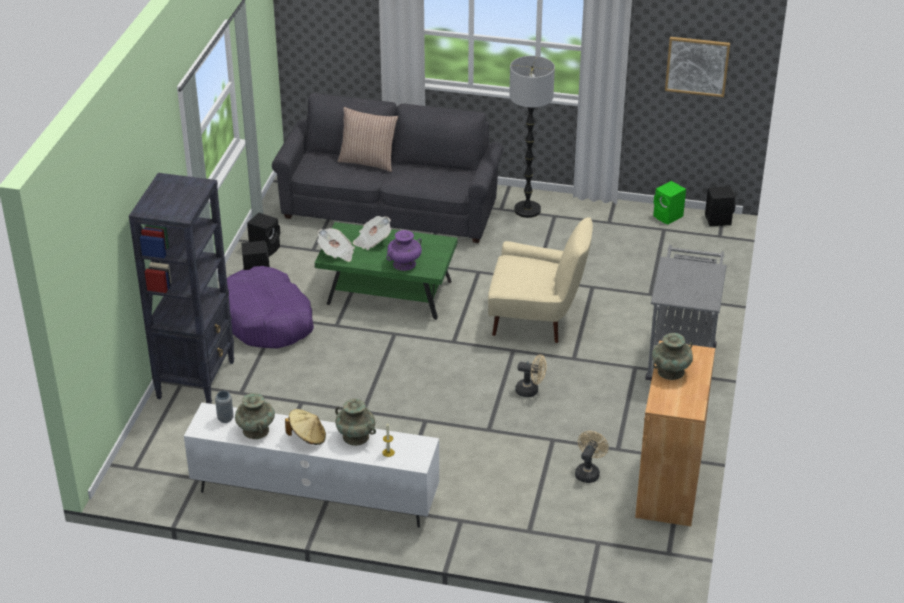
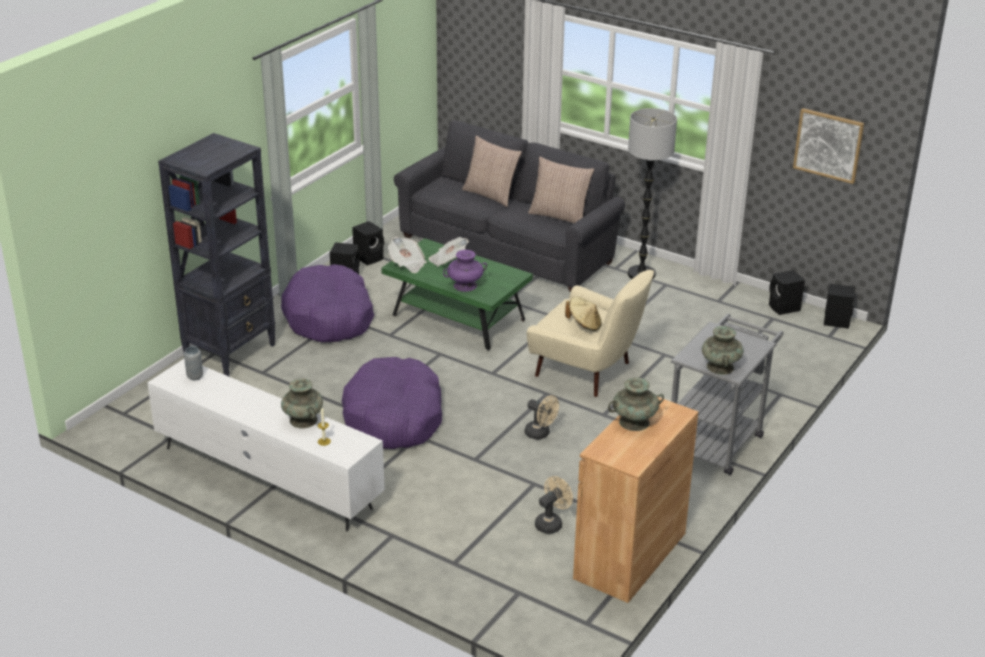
camera: 20 degrees right, 5 degrees down
turquoise vase [235,393,275,439] -> turquoise vase moved to [702,326,744,375]
beige hat [285,409,326,445] -> beige hat moved to [565,297,602,331]
green speaker [653,181,686,224] -> black speaker [769,270,805,315]
none -> purple dog bed [341,357,442,449]
none -> pillow [528,157,595,223]

